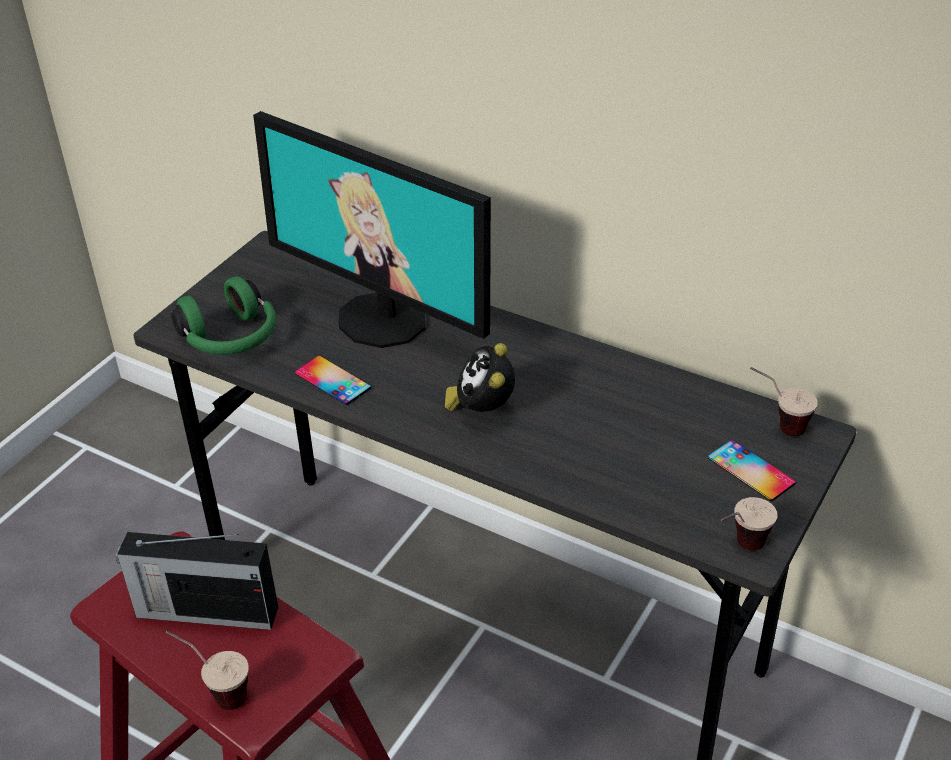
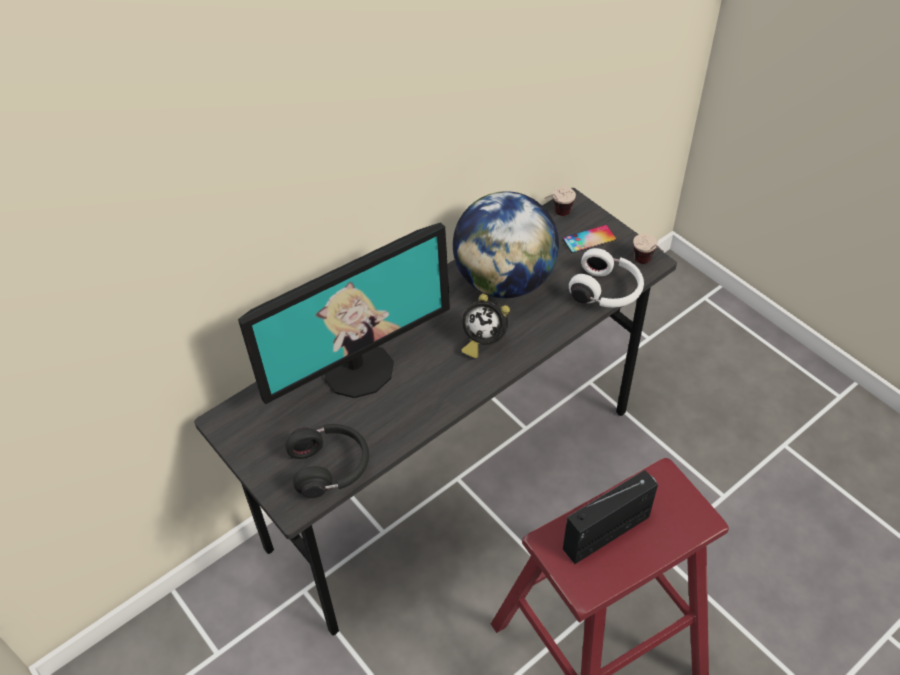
camera: 70 degrees left, 10 degrees up
radio [116,532,278,630] -> radio turned 150 degrees counterclockwise [563,470,658,564]
cup [166,631,249,710] -> none
green headphones [171,276,276,355] -> black headphones [285,424,369,498]
phone [295,355,371,405] -> none
none -> globe [453,191,559,298]
none -> white headphones [569,248,644,308]

